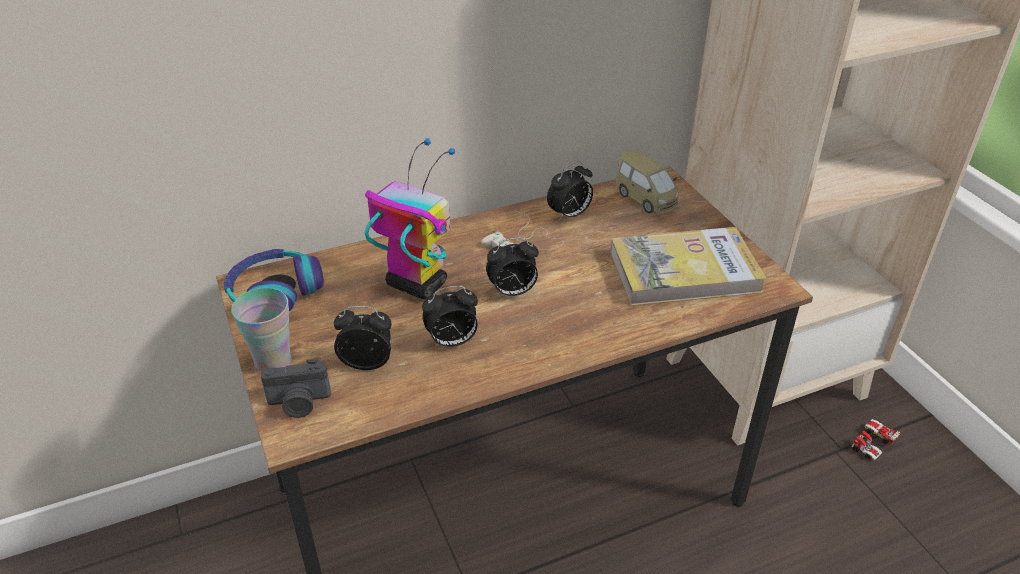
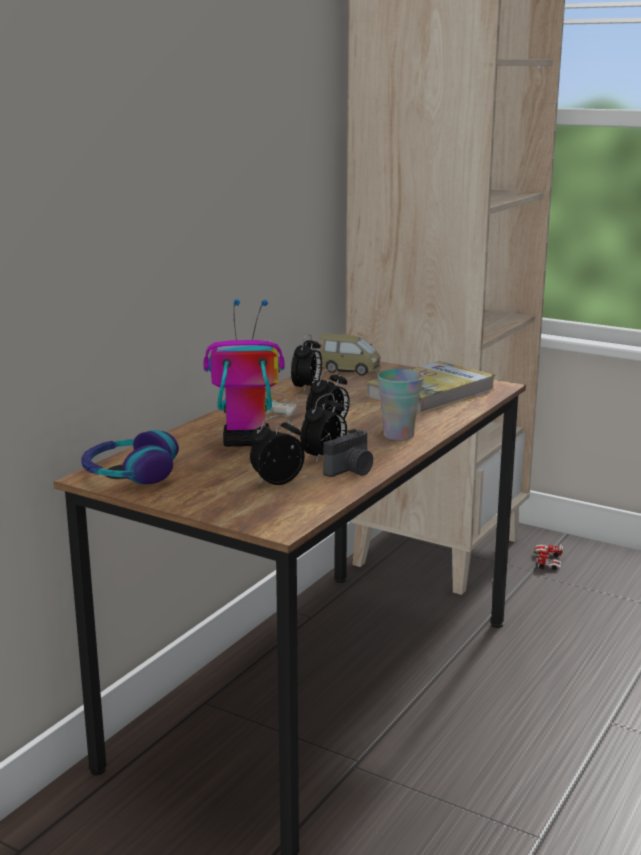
camera: 35 degrees left, 20 degrees down
cup [231,288,291,372] -> cup moved to [378,369,423,440]
camera [261,359,331,418] -> camera moved to [323,429,373,477]

